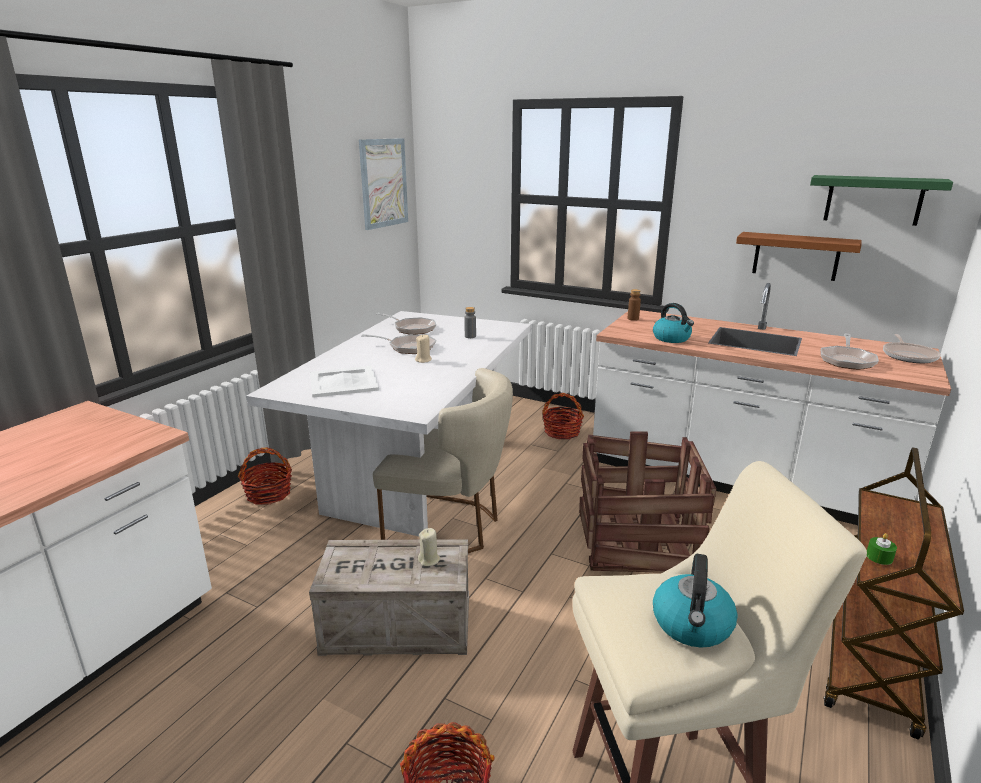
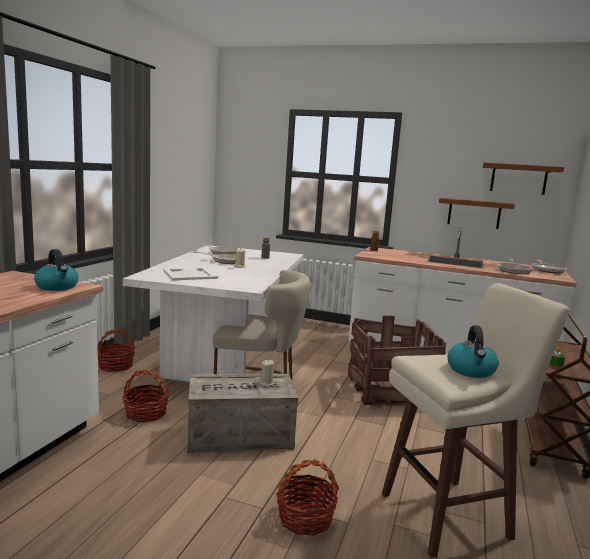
camera: 10 degrees left, 10 degrees down
picture [359,138,408,230] -> none
basket [542,393,584,439] -> basket moved to [122,369,169,422]
kettle [653,303,694,343] -> kettle moved to [34,249,79,291]
green shelf [810,175,953,226] -> brown shelf [483,163,564,195]

